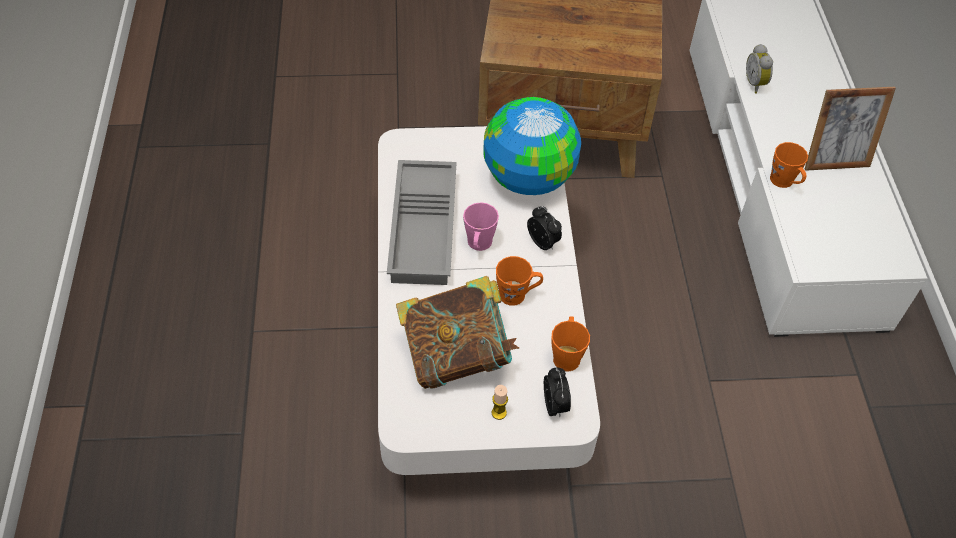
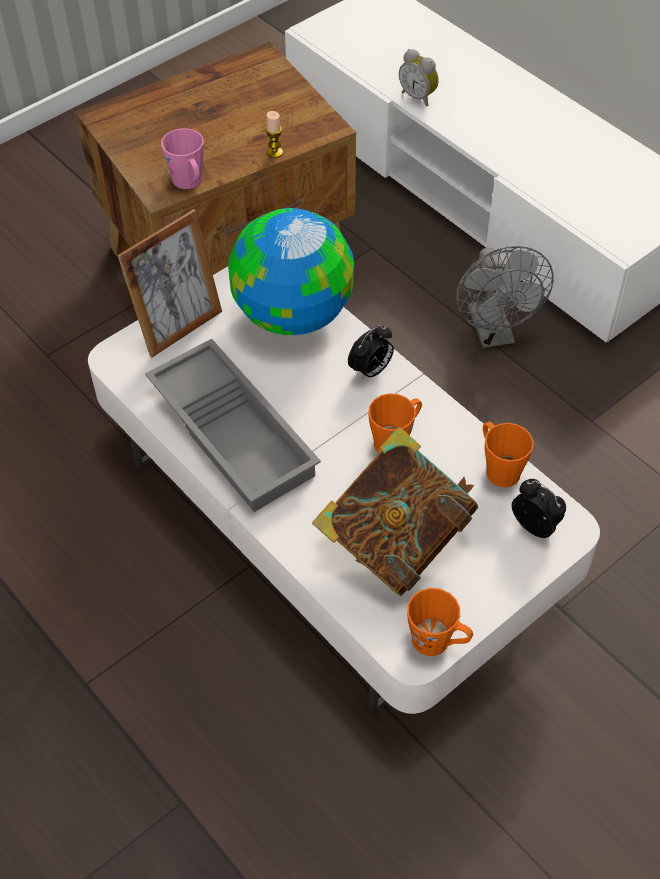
camera: 35 degrees left, 0 degrees up
pink mug [463,202,499,251] -> pink mug moved to [161,128,203,189]
candle [491,385,508,420] -> candle moved to [266,111,283,158]
alarm clock [527,206,562,250] -> alarm clock turned 120 degrees clockwise [348,325,394,380]
orange mug [770,142,808,188] -> orange mug moved to [407,588,473,656]
picture frame [805,87,896,171] -> picture frame moved to [117,209,222,357]
none -> grey fan [456,246,554,348]

